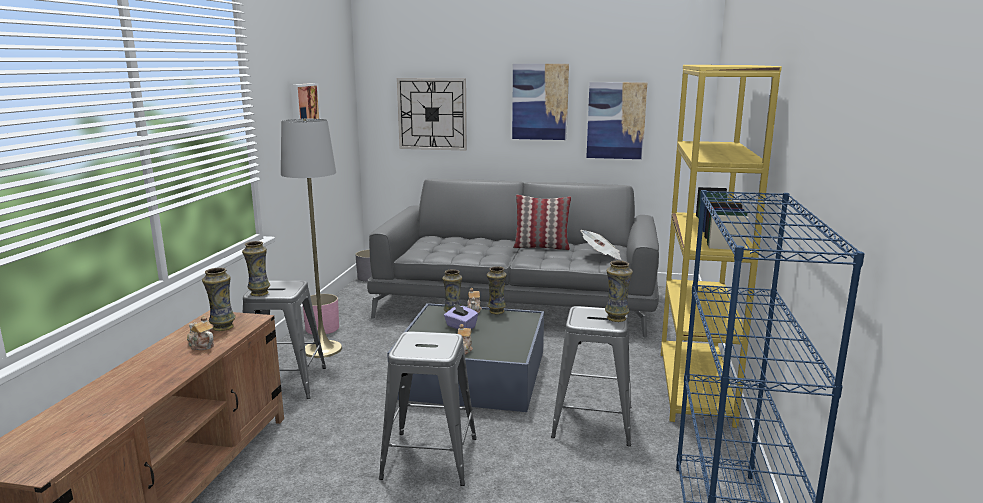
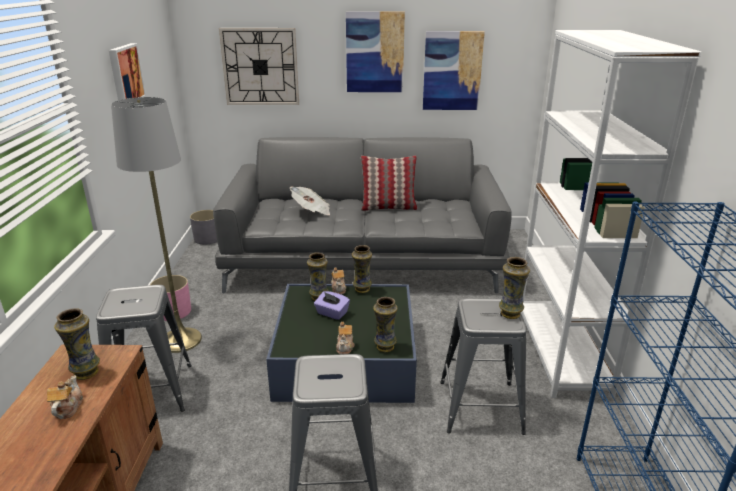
camera: 10 degrees left, 10 degrees up
teapot [187,316,214,350] -> teapot turned 60 degrees clockwise [47,375,83,419]
vase [242,241,270,296] -> vase moved to [373,297,398,352]
newspaper [580,230,621,260] -> newspaper moved to [290,186,330,215]
yellow bookcase [661,65,782,428] -> white bookcase [521,30,701,398]

